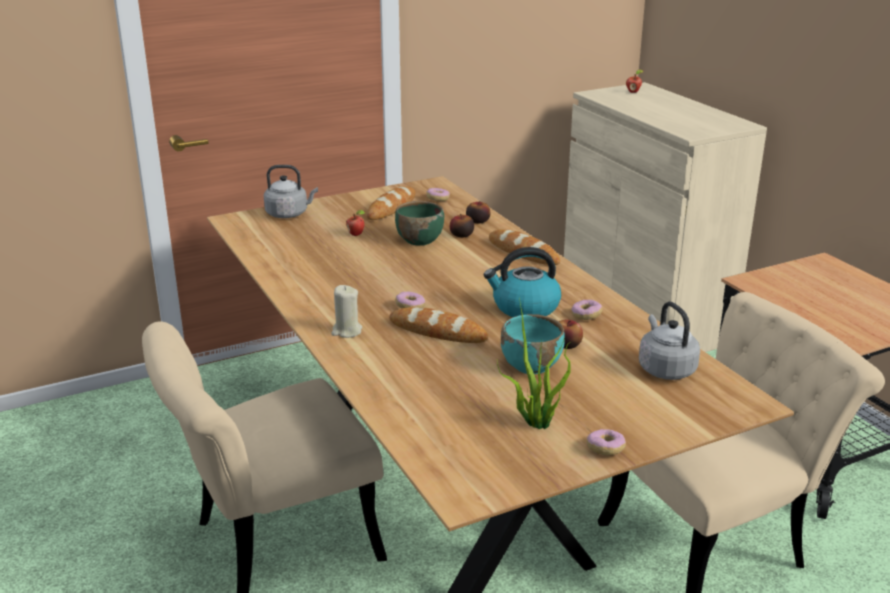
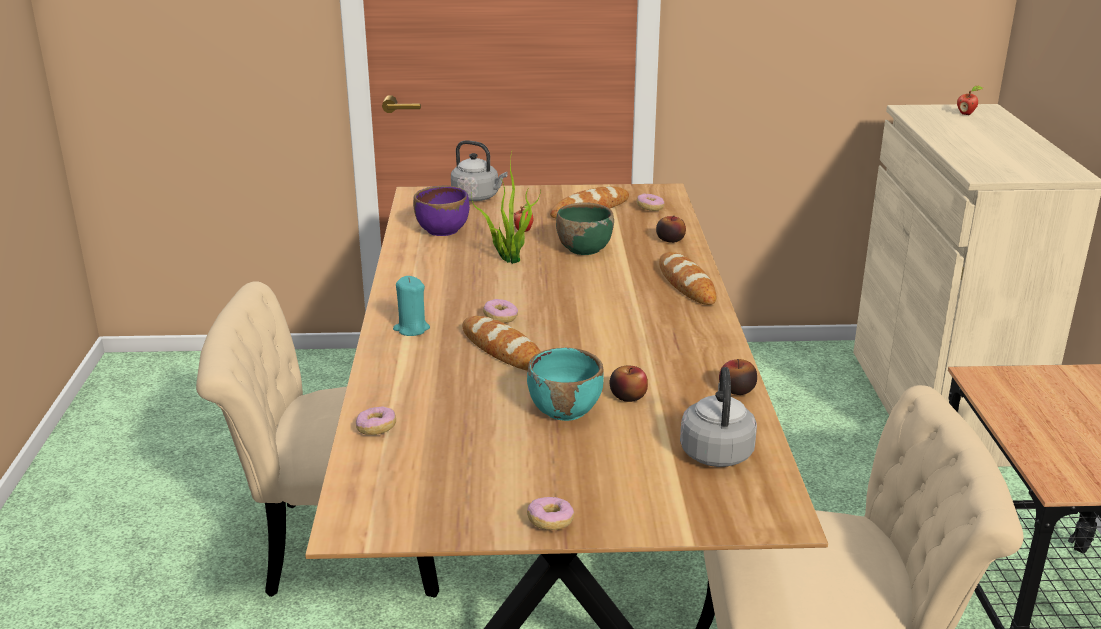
camera: 25 degrees right, 0 degrees up
beige candle [331,285,362,338] -> turquoise candle [393,276,430,336]
apple [450,214,474,237] -> apple moved to [719,359,757,395]
kettle [484,247,561,317] -> none
potted plant [497,297,571,429] -> potted plant moved to [471,152,541,264]
donut [571,300,602,320] -> donut moved to [356,406,396,435]
none -> purple bowl [413,186,470,236]

